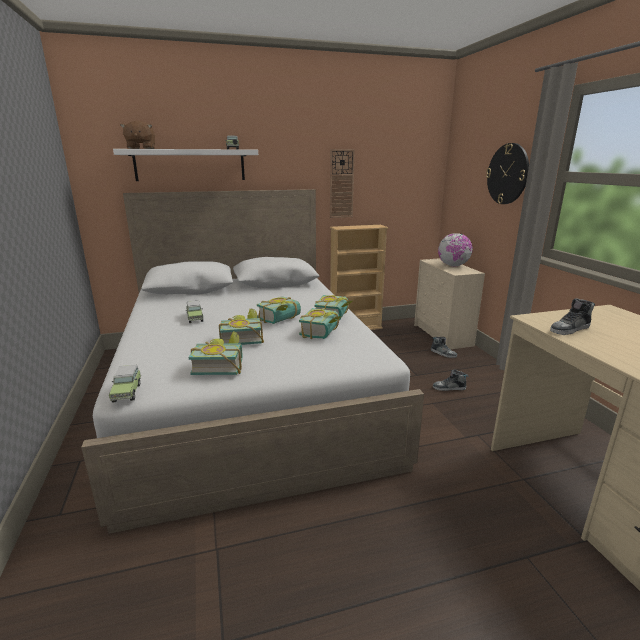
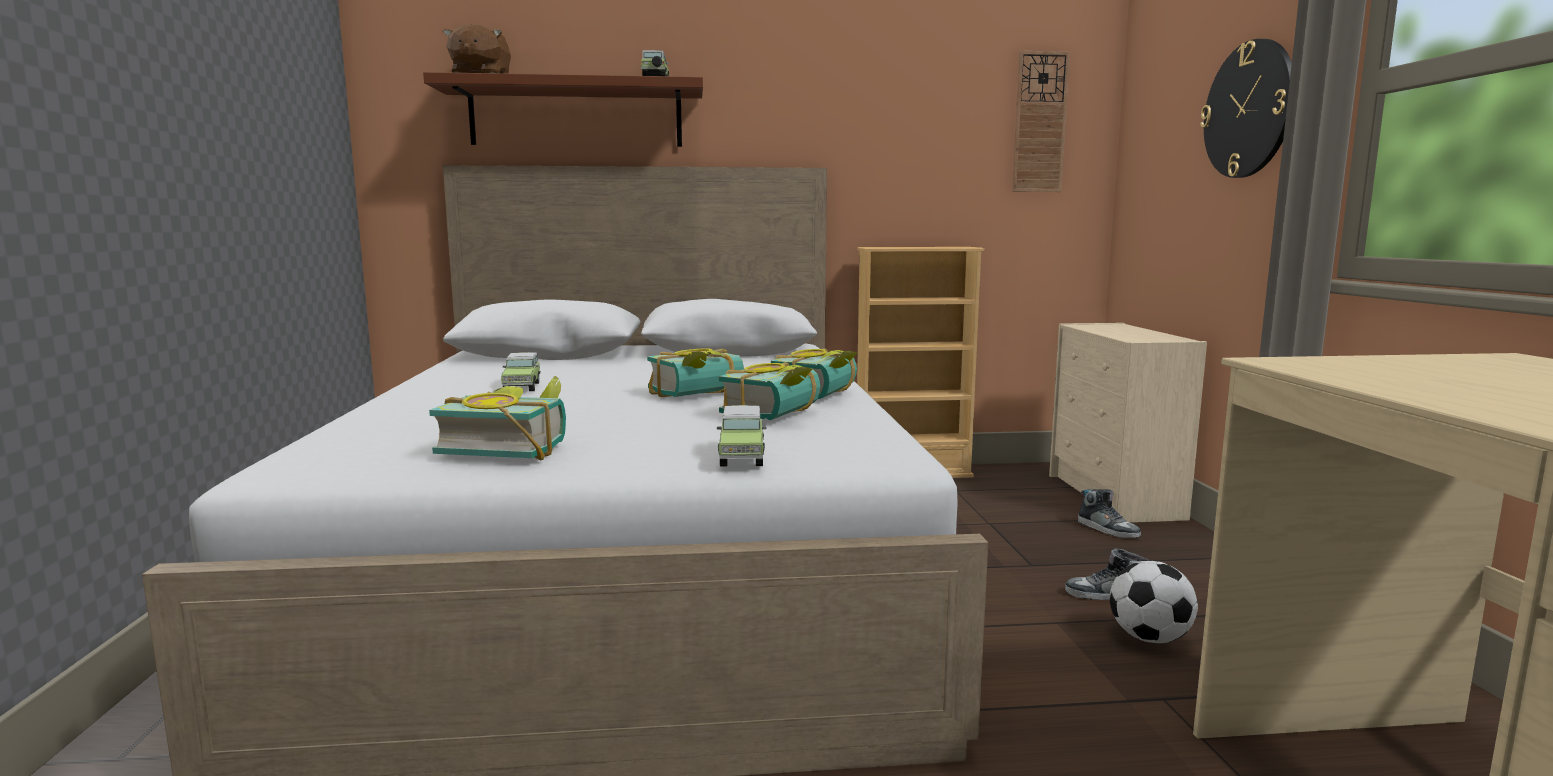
camera: 10 degrees right, 10 degrees down
toy car [109,365,141,402] -> toy car moved to [717,405,767,467]
white shelf [113,149,258,181] -> brown shelf [423,72,703,147]
book [219,309,264,345] -> none
wall clock [330,149,355,218] -> wall clock moved to [1012,51,1070,192]
globe [438,233,473,266] -> none
shoe [550,298,595,335] -> none
none -> football [1110,561,1198,643]

